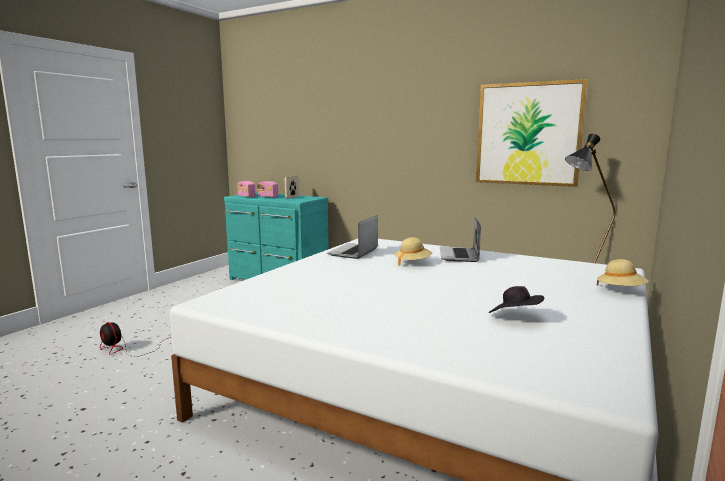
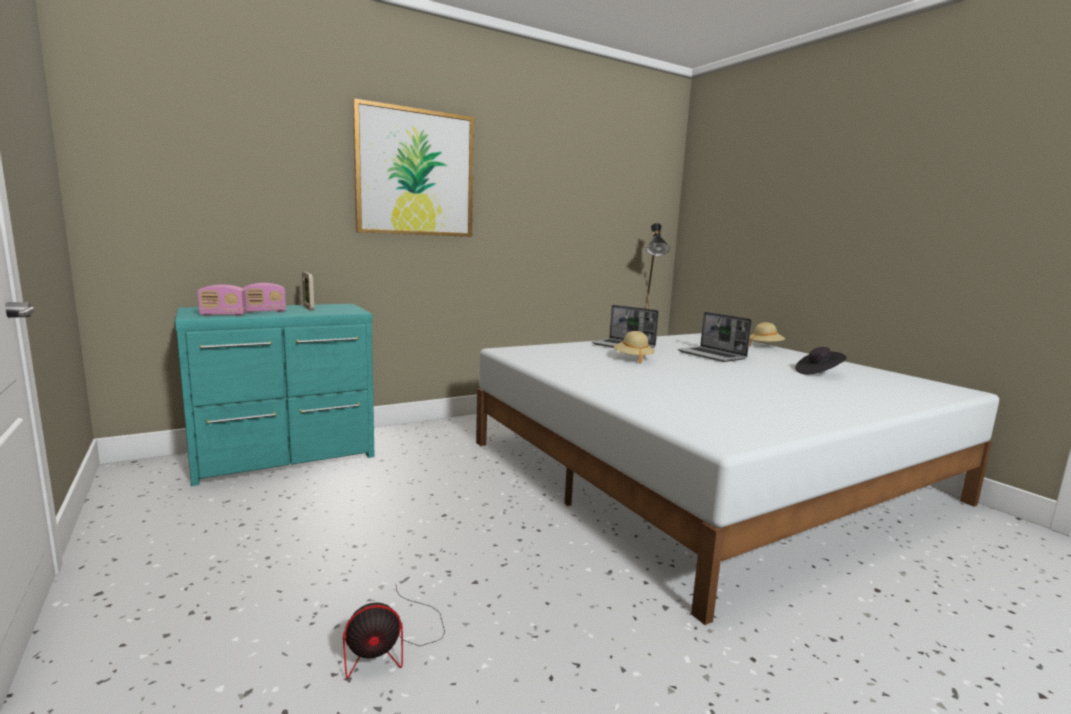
camera: 60 degrees left, 0 degrees up
laptop [327,215,378,259] -> laptop moved to [677,312,752,362]
picture [476,79,588,187] -> picture moved to [353,98,474,237]

